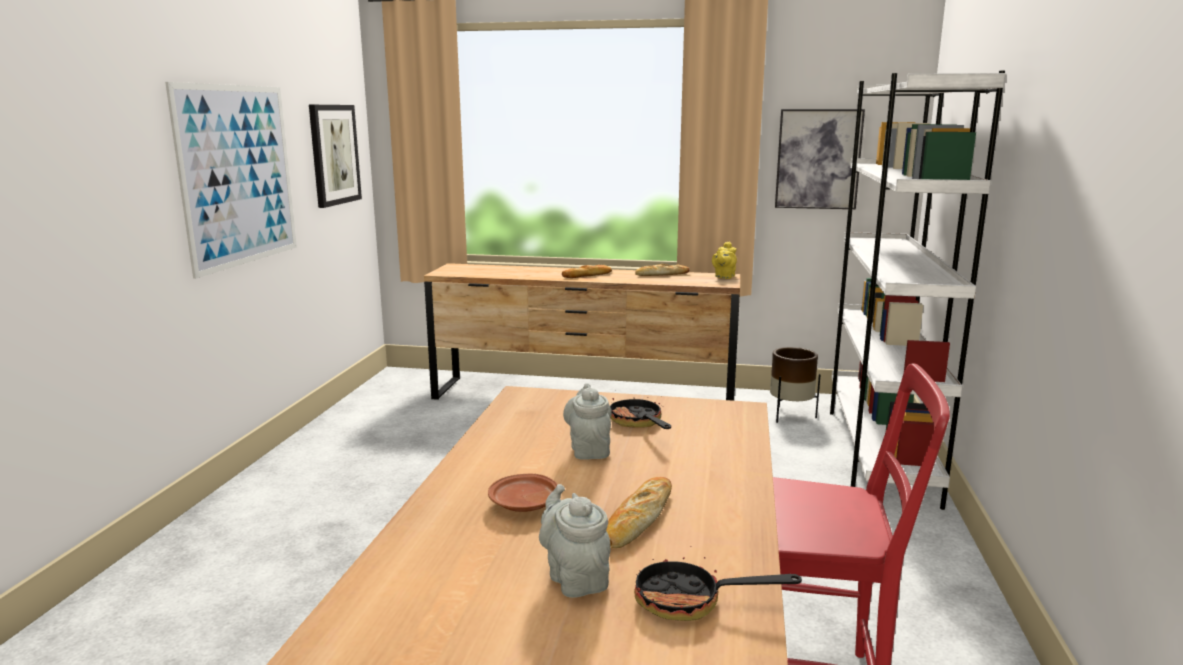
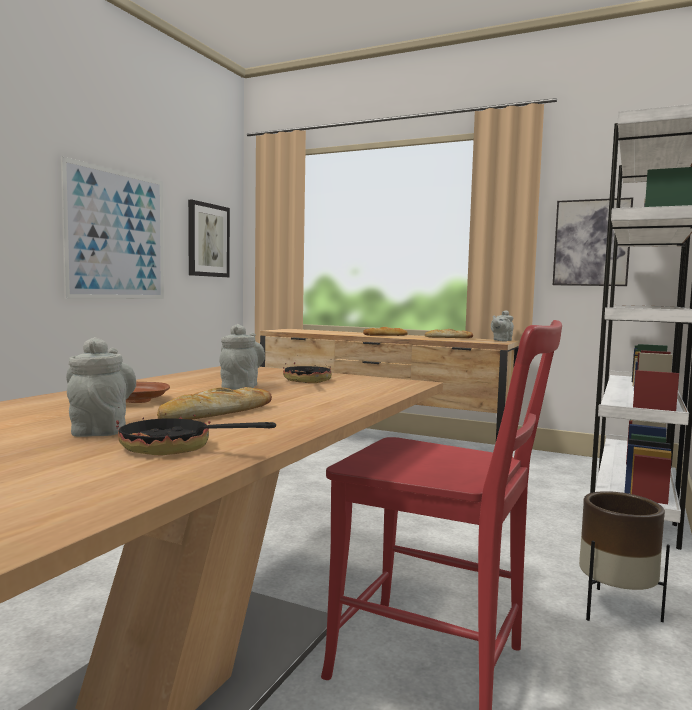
camera: 15 degrees right, 10 degrees down
yellow teapot [712,241,737,279] -> grey teapot [491,310,514,341]
brown planter [770,347,821,423] -> brown planter moved to [579,491,670,622]

